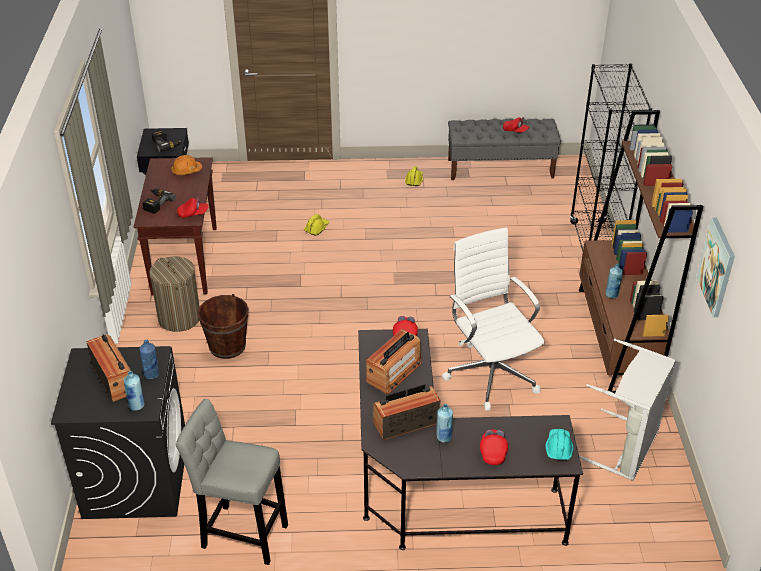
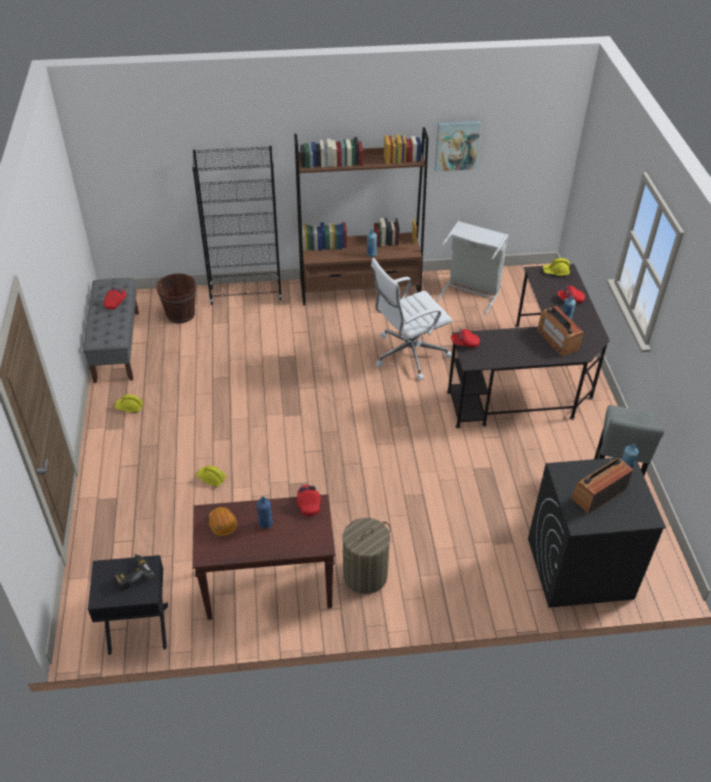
camera: 95 degrees left, 5 degrees up
blue bottle [139,339,159,379] -> blue bottle moved to [257,496,273,529]
power drill [143,189,176,214] -> none
brown bucket [198,294,249,359] -> brown bucket moved to [156,273,196,324]
radio [366,329,422,394] -> none
turquoise hard hat [545,429,574,460] -> yellow hard hat [542,258,570,277]

